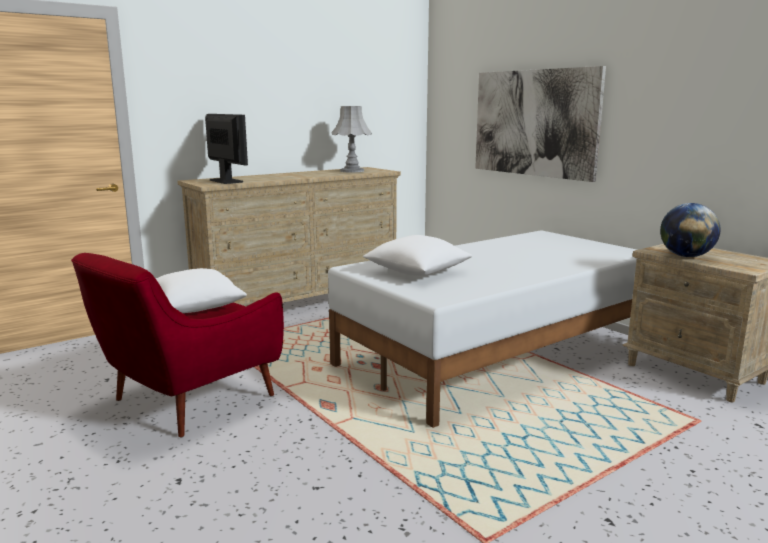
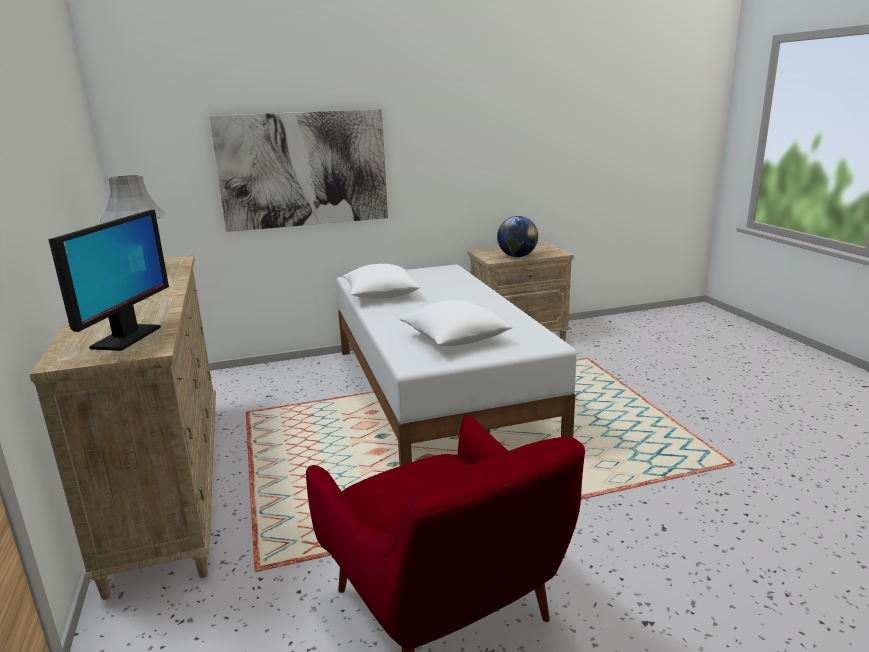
camera: 70 degrees left, 5 degrees up
white pillow [156,268,247,313] -> white pillow moved to [343,264,420,299]
monitor [205,114,248,184] -> monitor turned 120 degrees clockwise [48,210,169,351]

